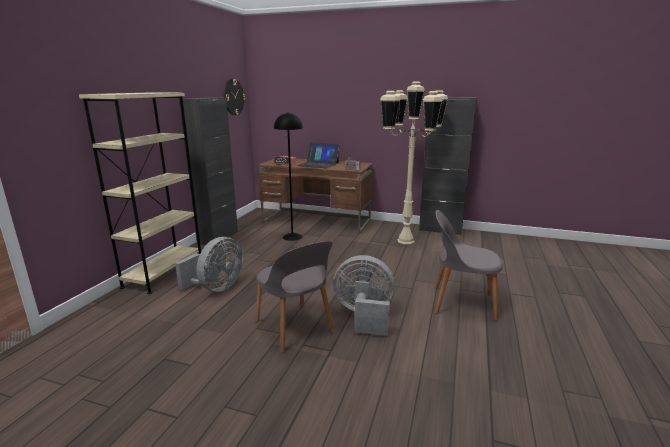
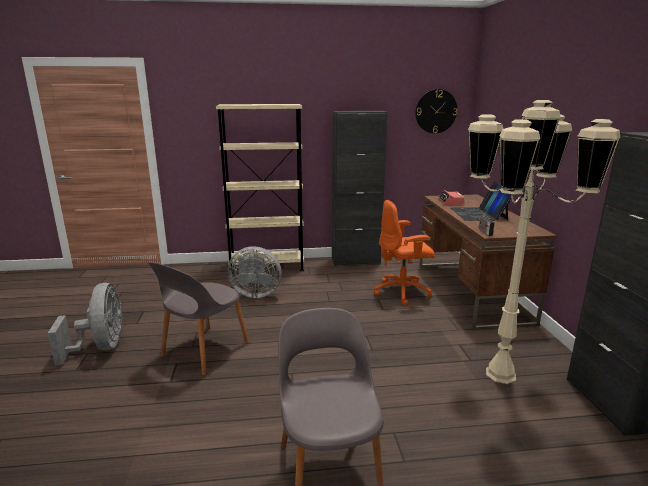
camera: 65 degrees right, 0 degrees up
black floor lamp [274,112,303,241] -> orange office chair [374,200,435,305]
grey fan [333,255,395,336] -> grey fan moved to [48,283,123,366]

